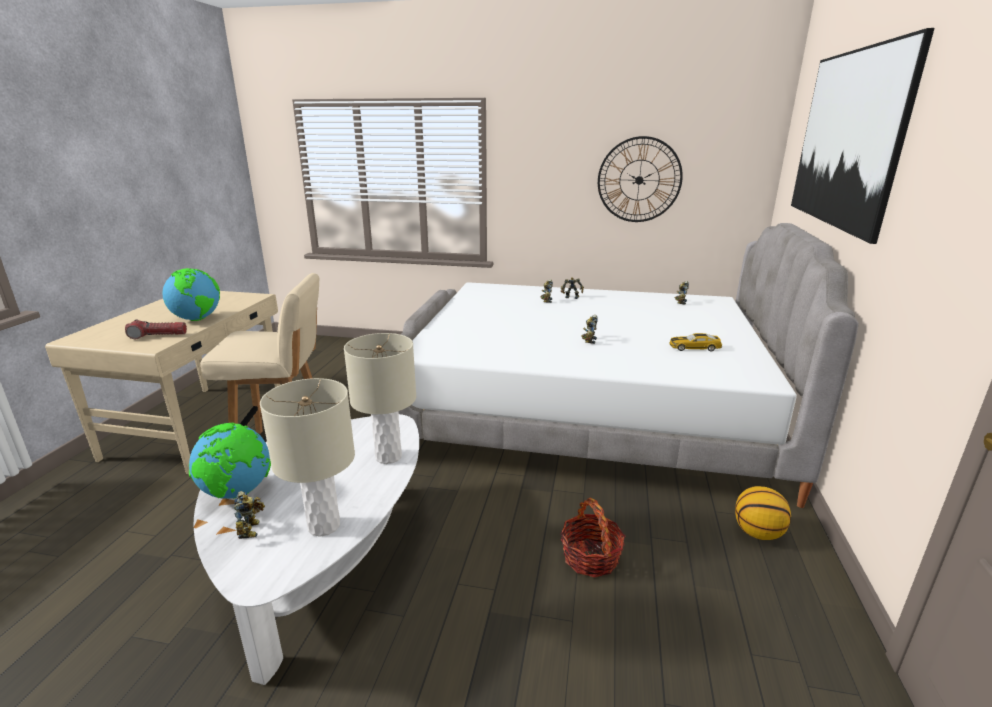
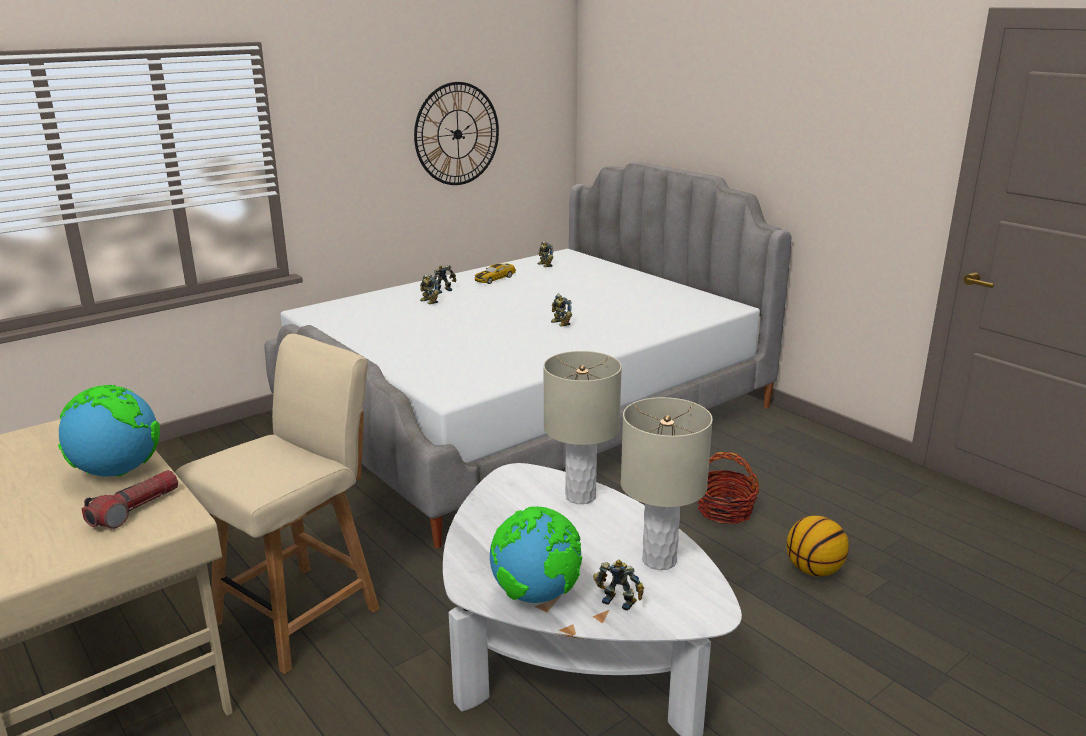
camera: 50 degrees left, 0 degrees up
toy car [670,333,722,351] -> toy car moved to [475,263,516,284]
basketball [735,486,791,540] -> basketball moved to [787,516,849,577]
picture [791,28,935,244] -> none

